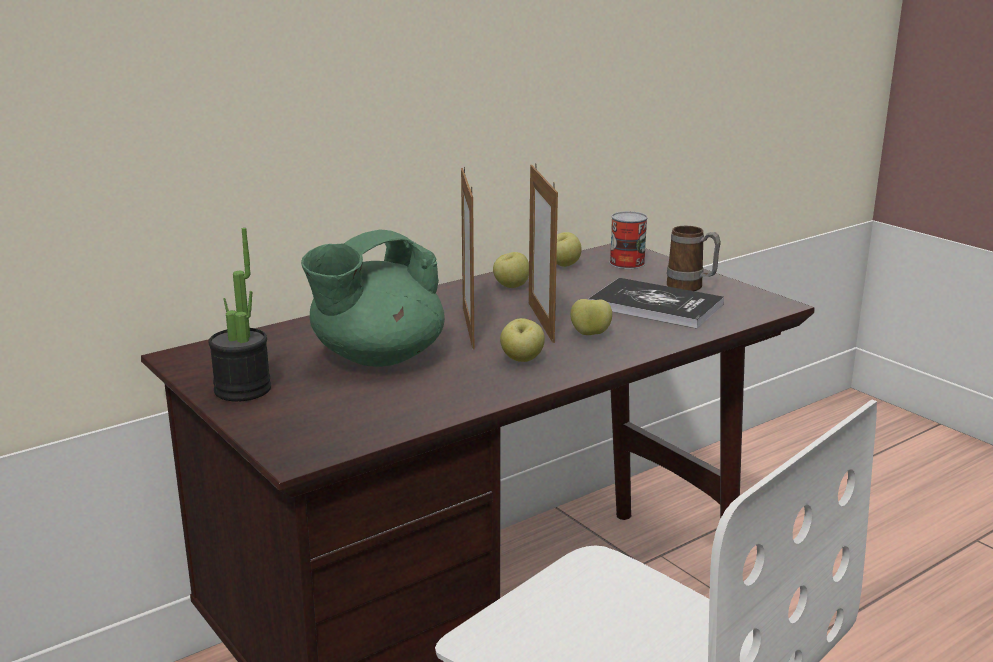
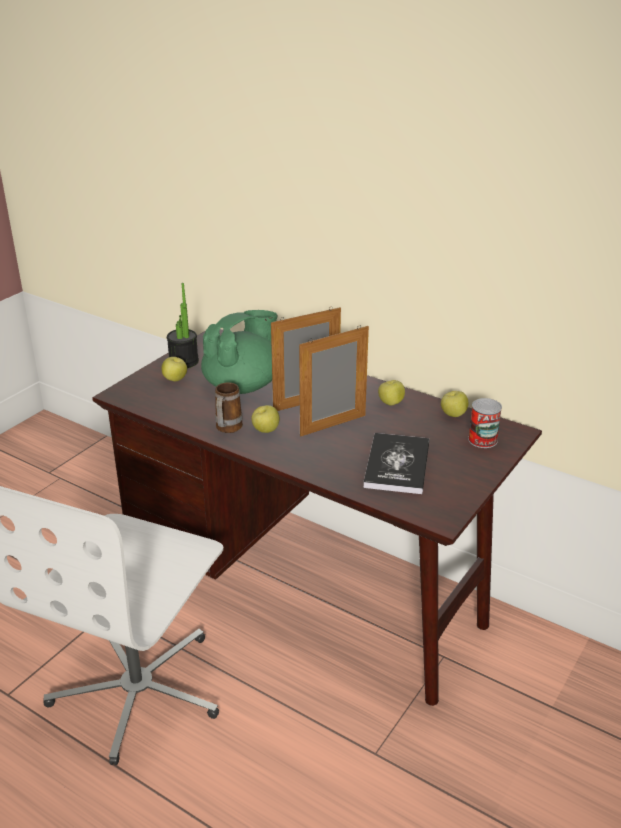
camera: 70 degrees right, 10 degrees up
green teapot [301,230,445,367] -> green teapot turned 105 degrees clockwise [201,310,277,394]
apple [570,299,612,335] -> apple moved to [161,357,187,382]
mug [667,226,721,291] -> mug moved to [215,382,243,433]

